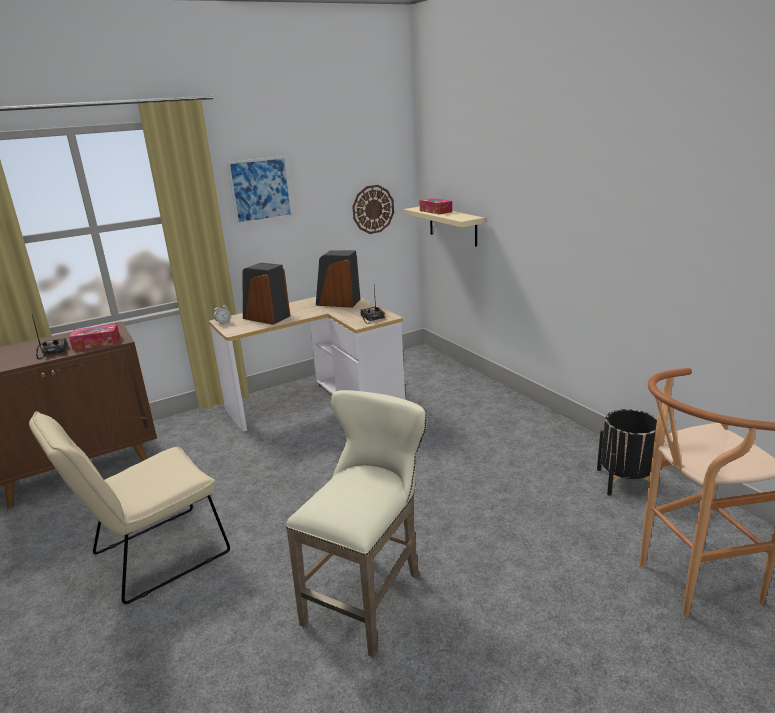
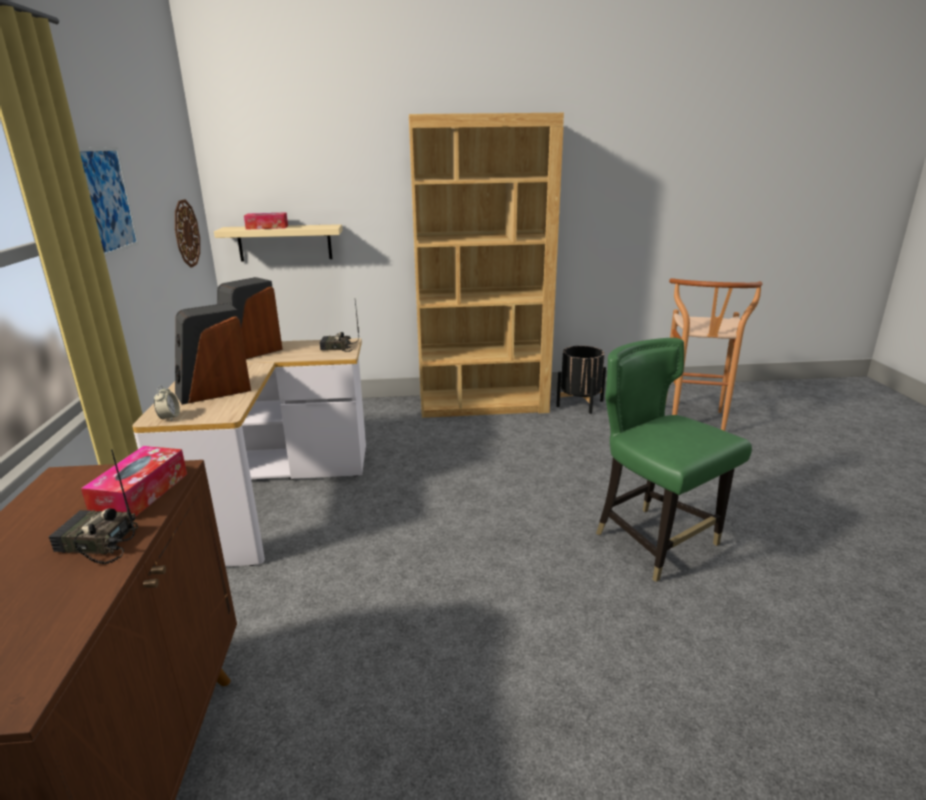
camera: 65 degrees left, 0 degrees up
beige chair [29,411,230,604] -> none
beige stool [286,390,427,657] -> green chair [596,338,752,582]
none -> brown bookcase [409,113,564,418]

